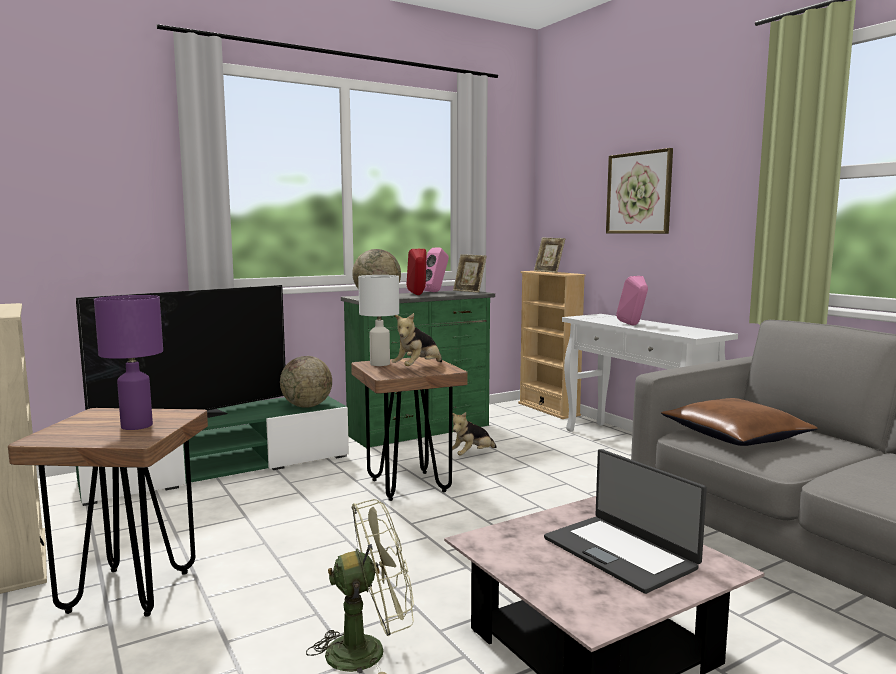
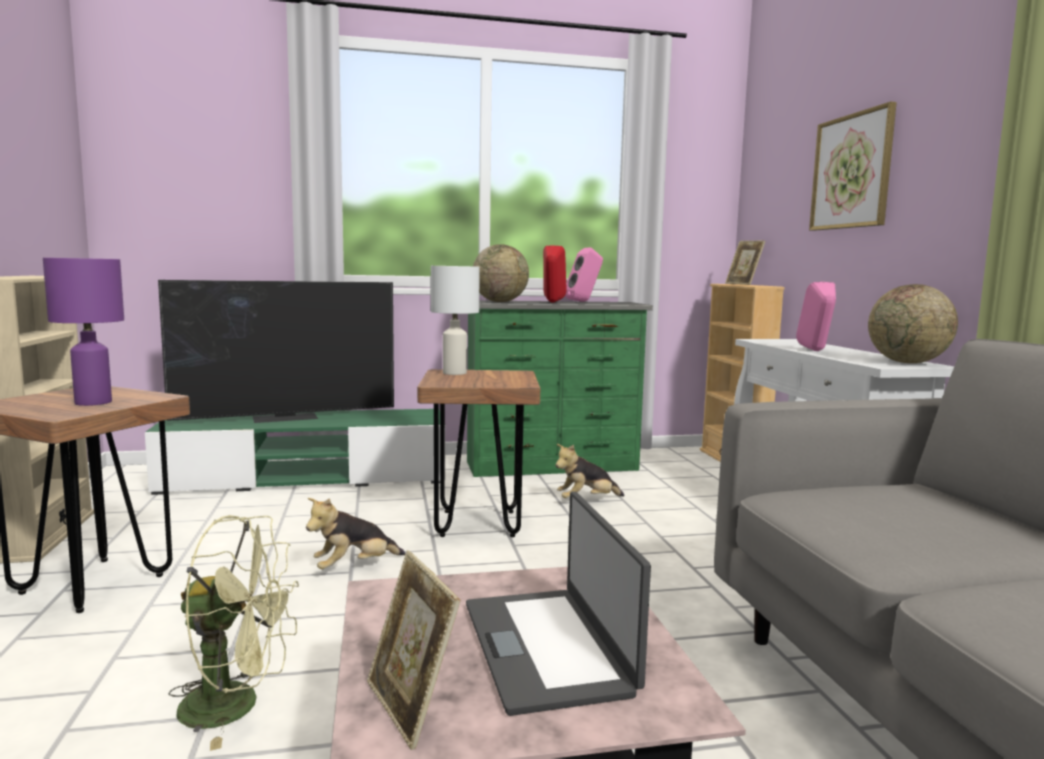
camera: 20 degrees right, 0 degrees up
globe [280,356,332,408] -> globe moved to [868,284,958,363]
plush toy [392,313,442,366] -> plush toy moved to [306,498,406,569]
picture frame [453,254,487,293] -> picture frame moved to [367,550,460,750]
brown pillow [661,398,818,446] -> none

